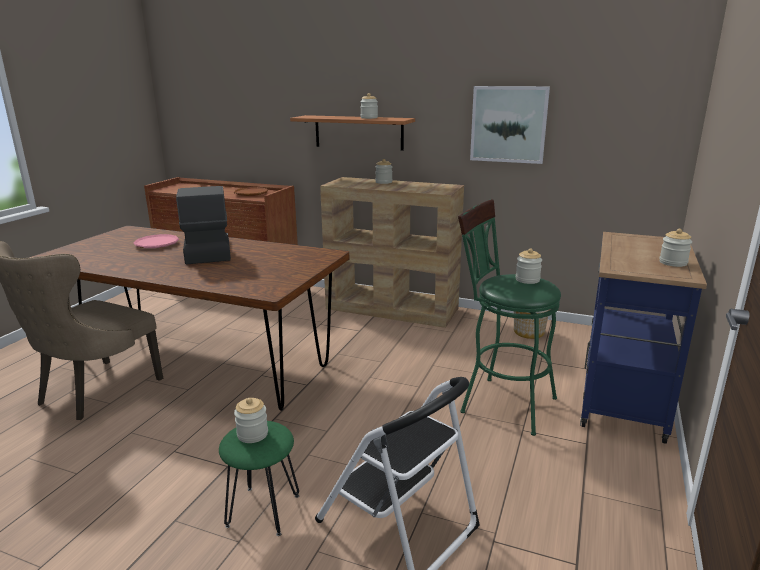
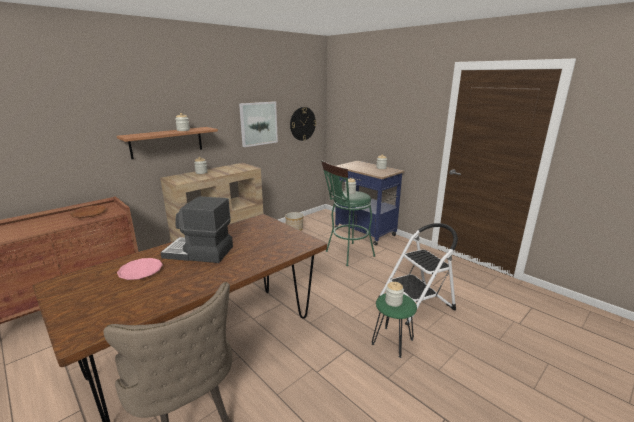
camera: 65 degrees left, 0 degrees up
none -> wall clock [290,107,316,141]

